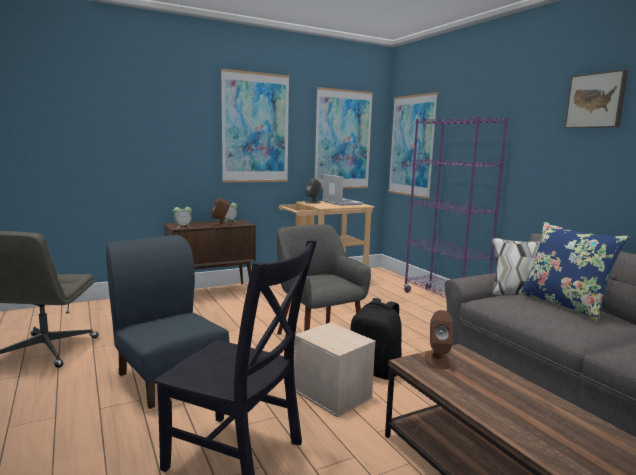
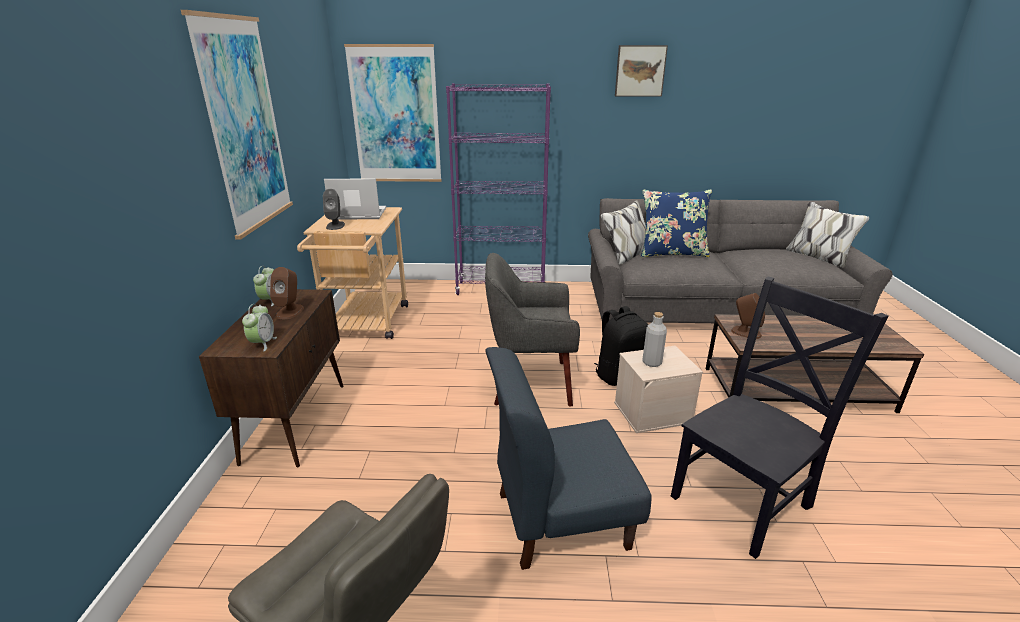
camera: 60 degrees left, 15 degrees up
picture [315,87,373,189] -> none
none -> grey bottle [642,312,667,367]

